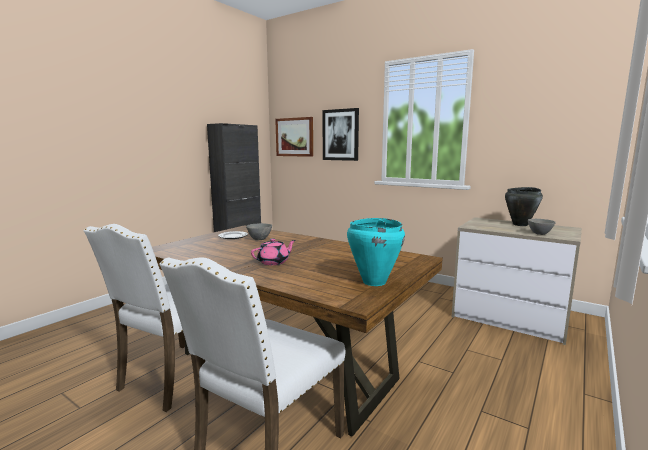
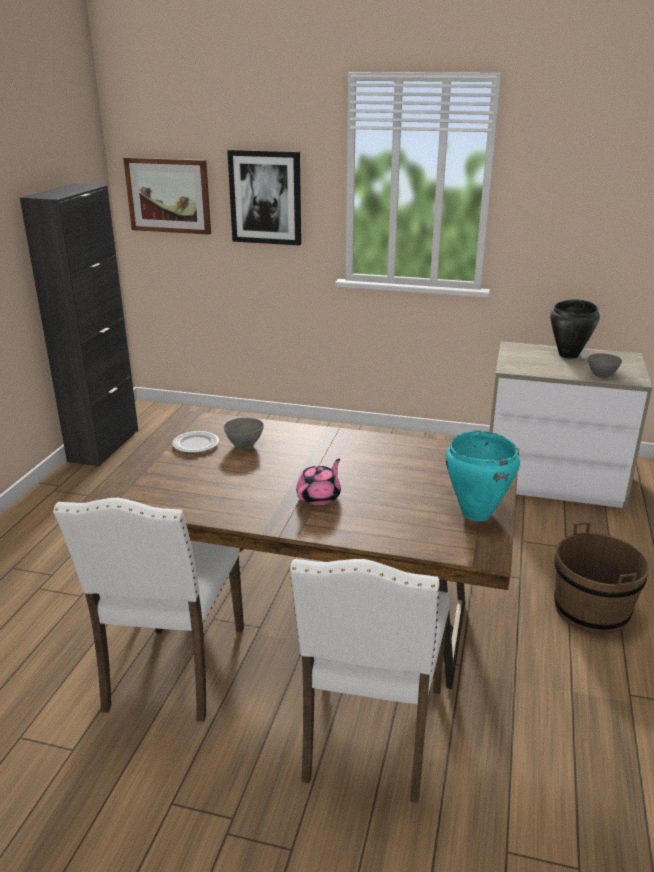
camera: 20 degrees left, 15 degrees up
none -> brown bucket [554,522,650,634]

